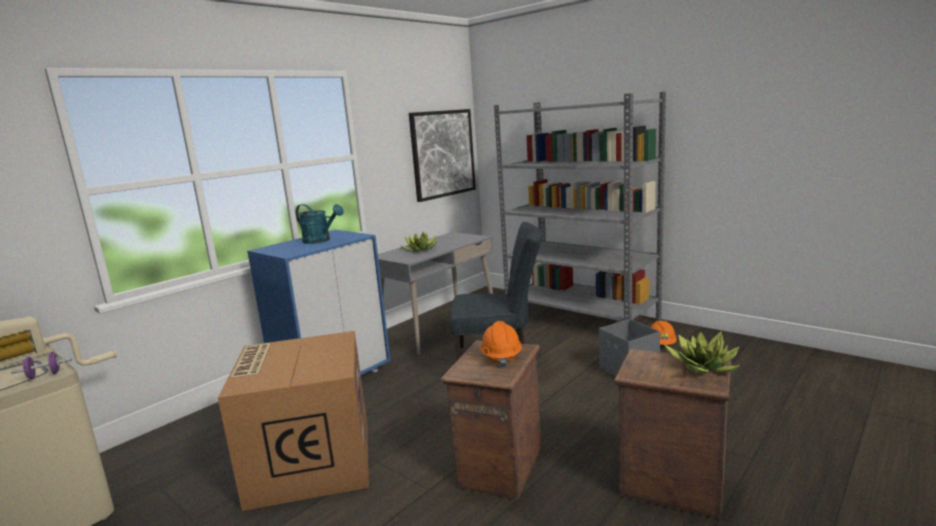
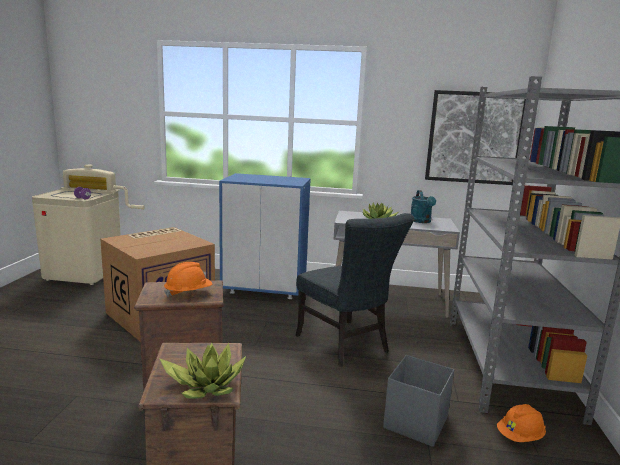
camera: 55 degrees right, 0 degrees up
turquoise watering can [296,204,344,244] -> turquoise watering can moved to [411,190,436,223]

